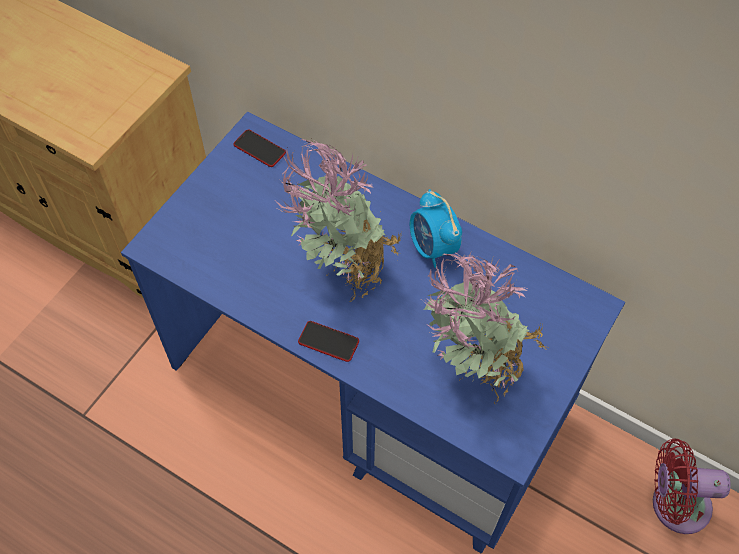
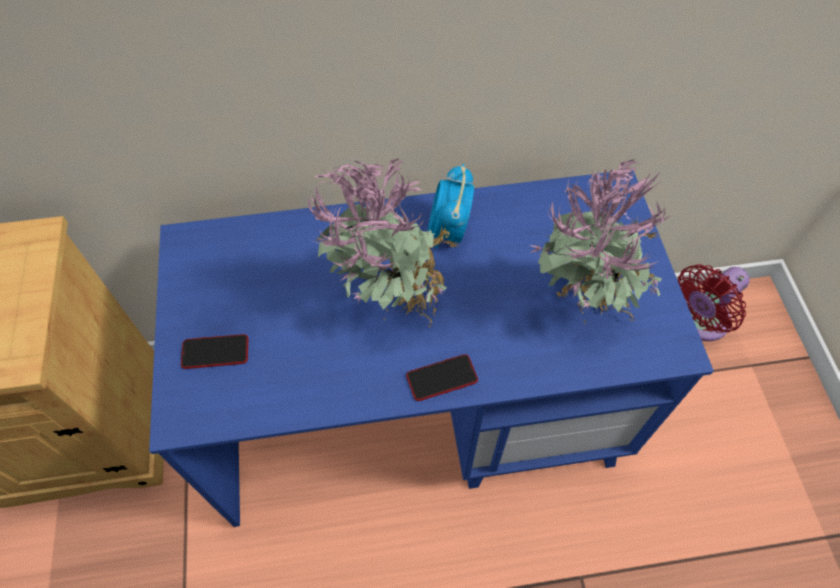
camera: 40 degrees left, 0 degrees up
phone [233,129,286,167] -> phone moved to [181,334,248,369]
alarm clock [410,189,462,268] -> alarm clock turned 75 degrees clockwise [428,164,474,249]

